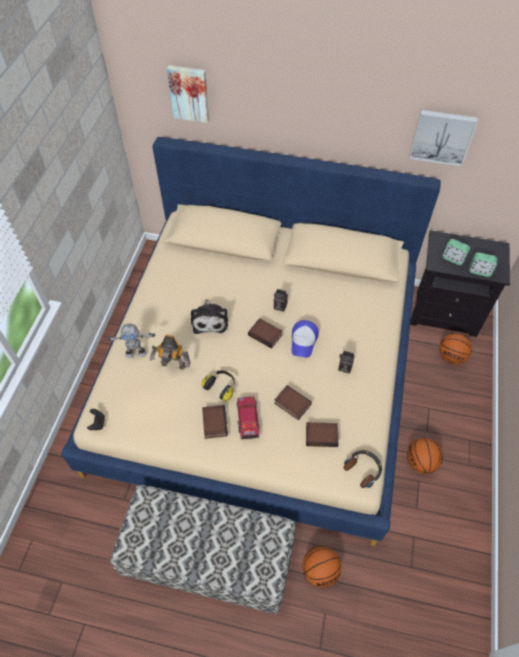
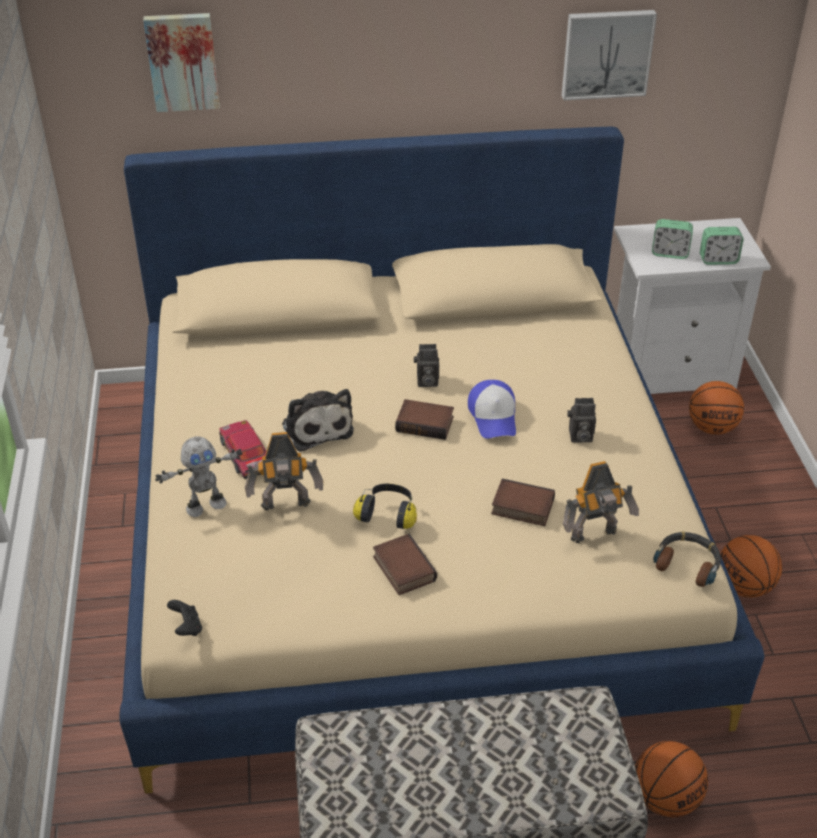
camera: 20 degrees left, 15 degrees down
toy car [237,396,260,439] -> toy car moved to [219,420,267,479]
book [306,422,339,447] -> toy robot [563,461,639,543]
black nightstand [410,230,510,337] -> white nightstand [614,218,771,394]

